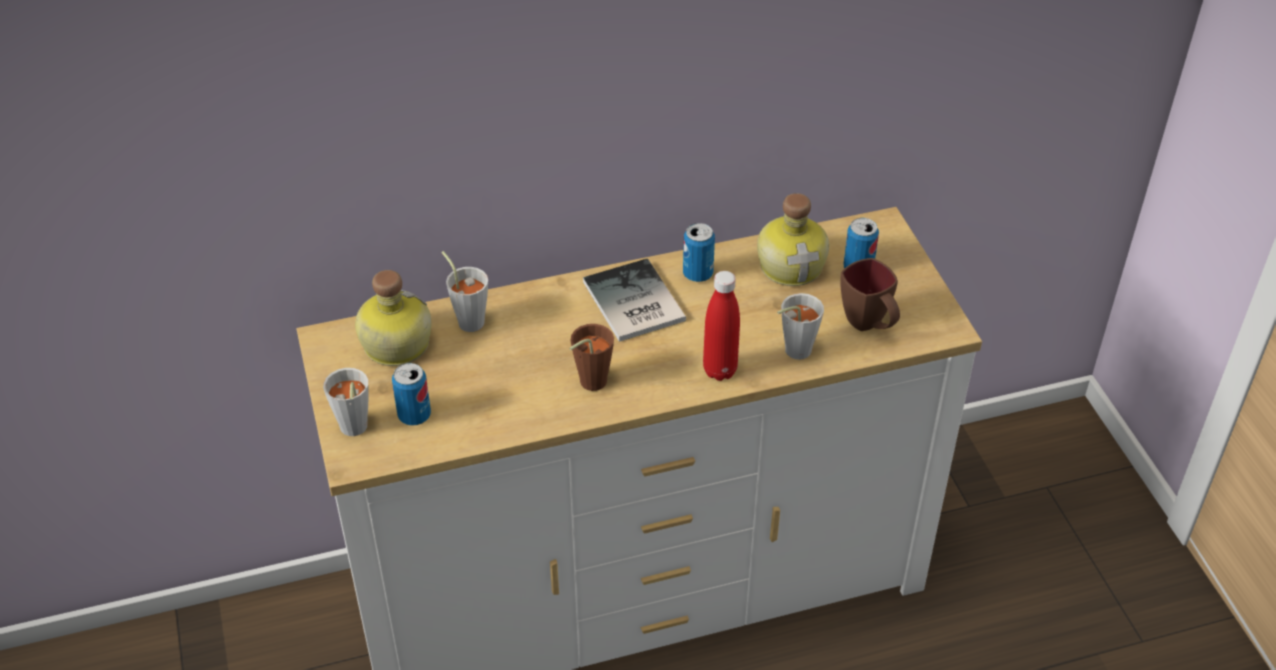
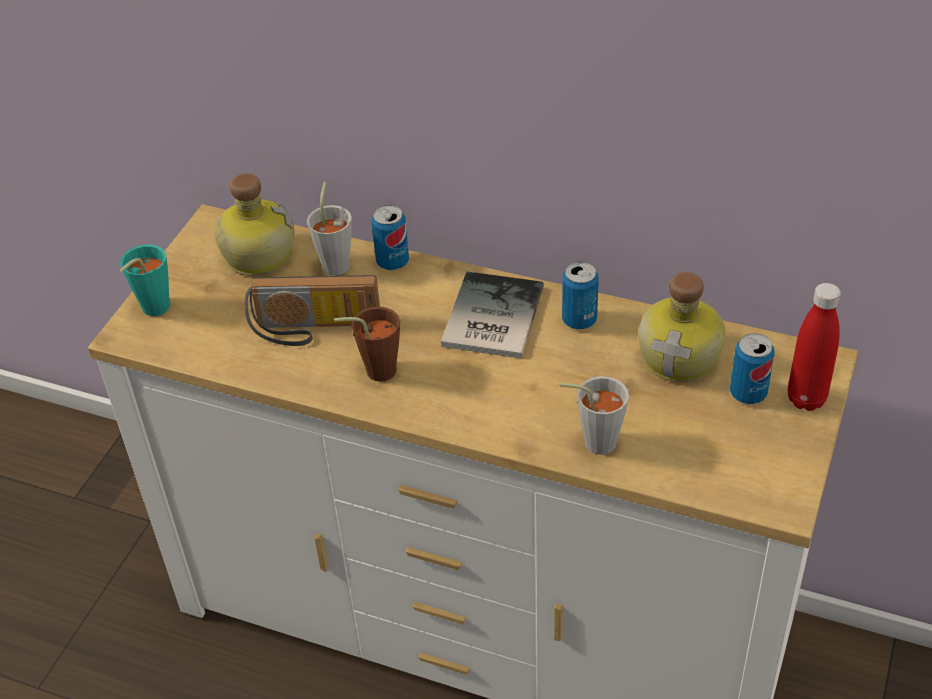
camera: 40 degrees right, 0 degrees up
grey cup [323,368,369,436] -> turquoise cup [119,245,170,316]
can [392,363,431,426] -> can moved to [371,205,409,270]
red bottle [703,271,740,381] -> red bottle moved to [788,283,841,411]
brown mug [840,258,900,331] -> none
none -> radio [244,275,380,346]

